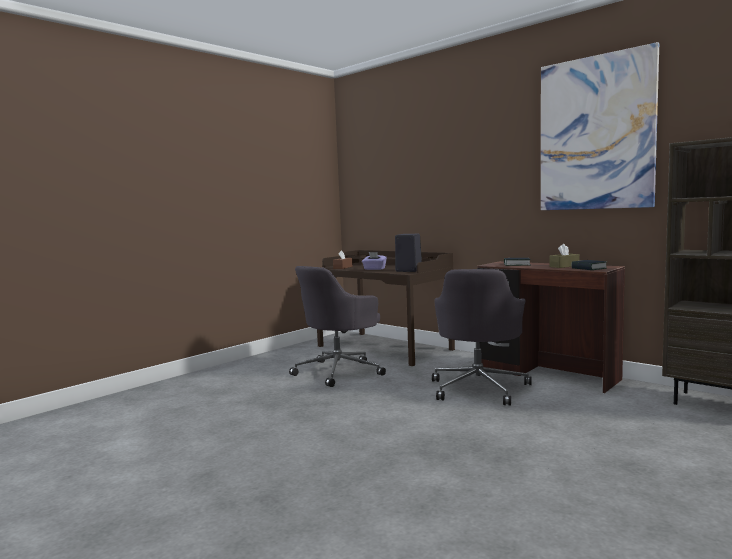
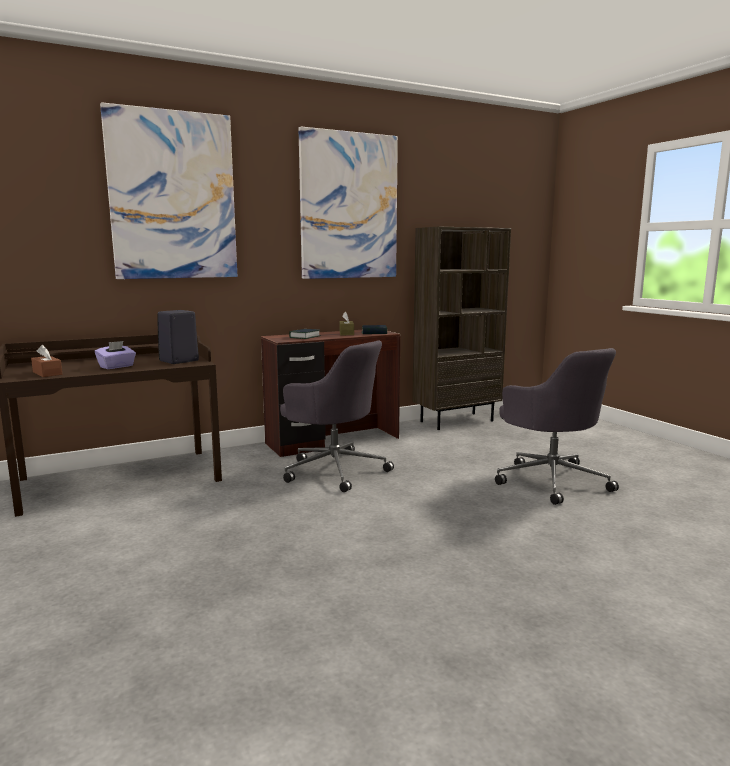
camera: 70 degrees left, 5 degrees up
grey office chair [289,266,386,387] -> grey office chair moved to [495,348,619,505]
none -> picture [100,102,237,279]

